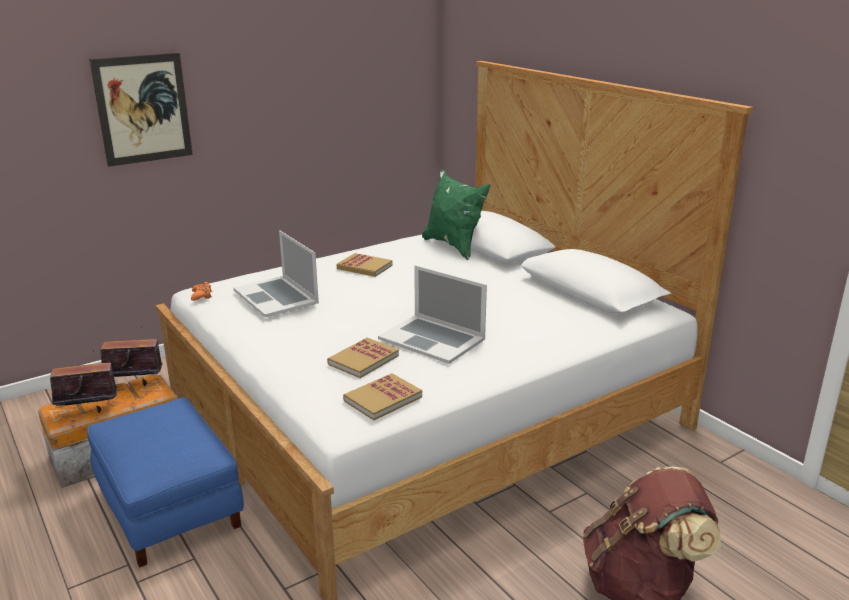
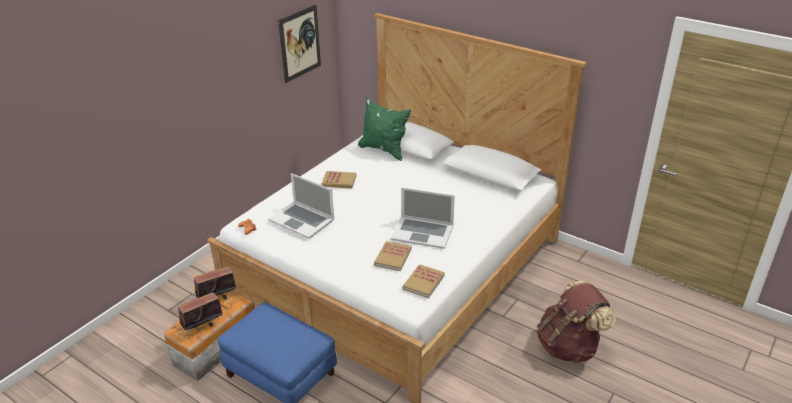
camera: 20 degrees left, 10 degrees up
picture [89,53,193,167] -> picture moved to [278,4,321,83]

